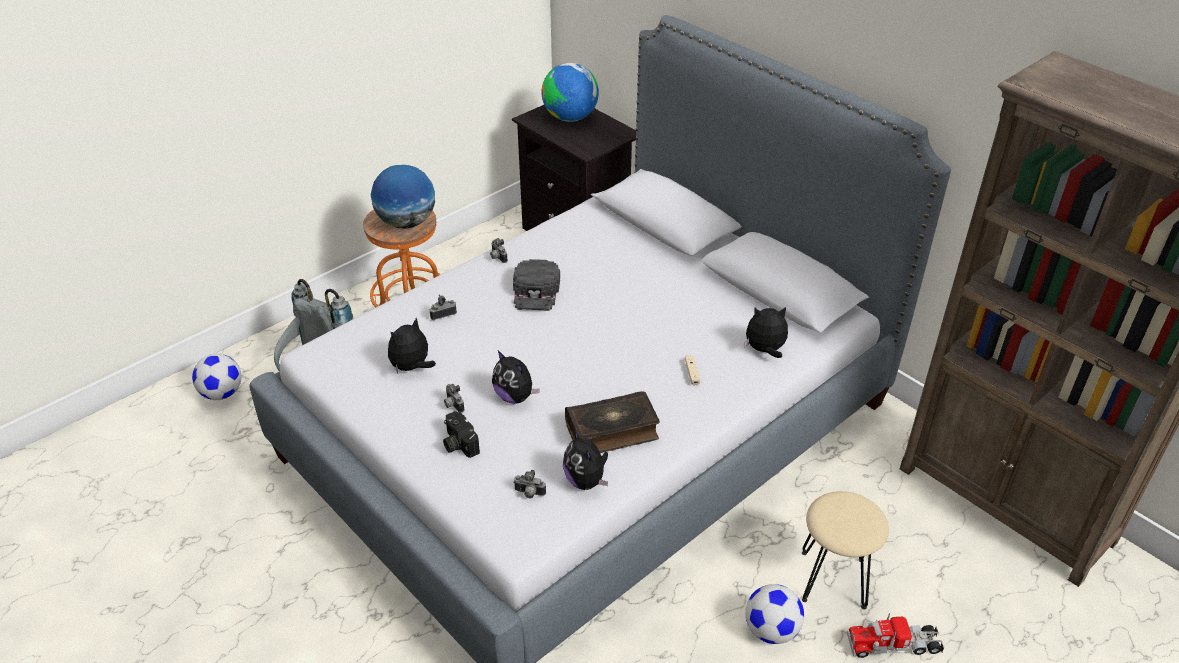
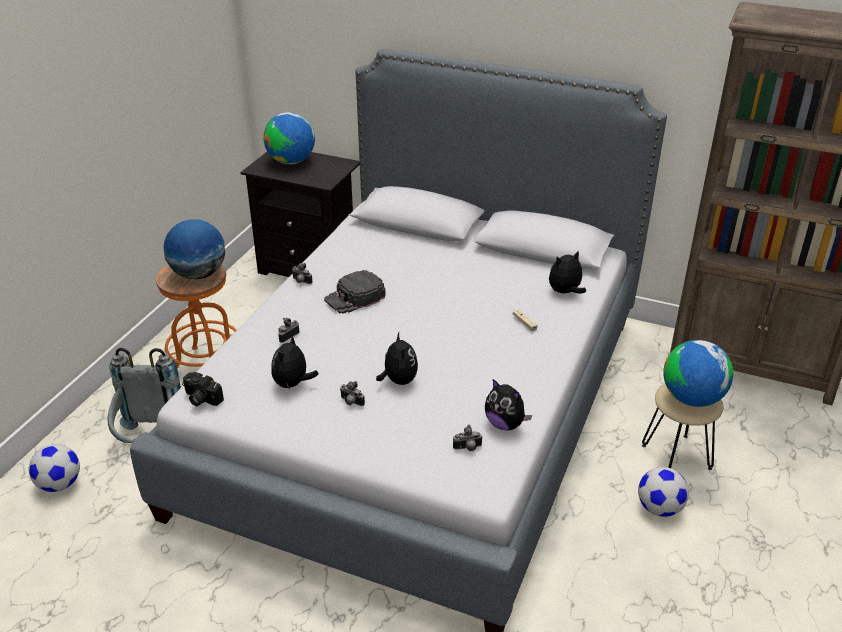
camera: 25 degrees left, 5 degrees down
camera [443,411,480,458] -> camera moved to [182,372,224,406]
plush toy [492,351,540,404] -> plush toy turned 120 degrees counterclockwise [376,332,418,385]
black cap [513,259,560,311] -> black cap turned 75 degrees clockwise [324,270,386,314]
book [565,391,660,453] -> none
toy truck [847,613,944,658] -> none
none -> globe [663,340,733,407]

